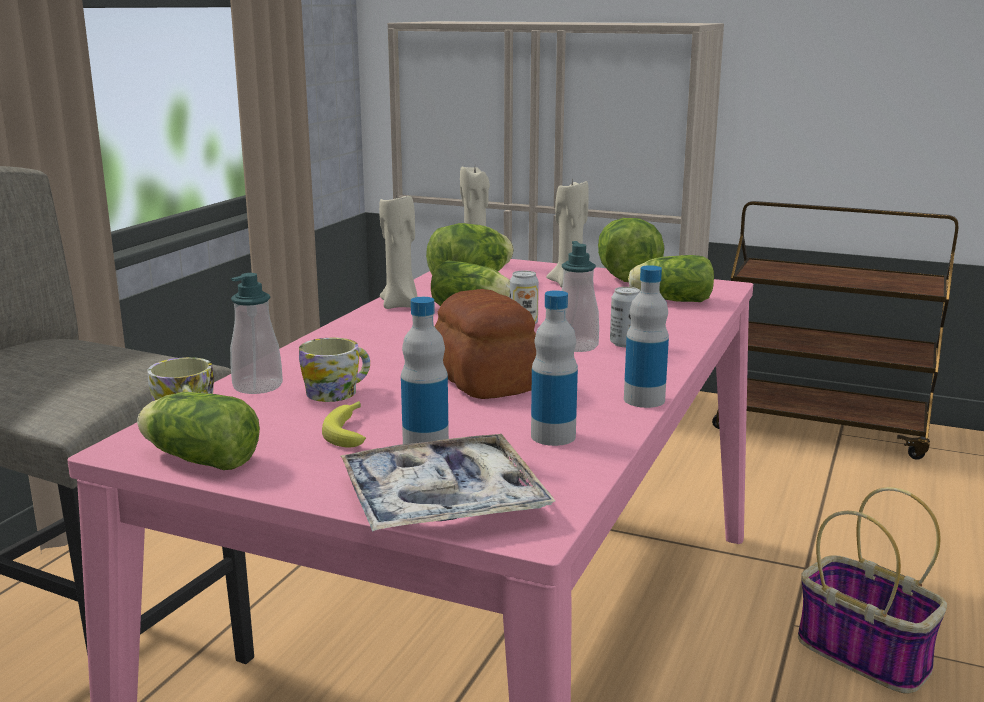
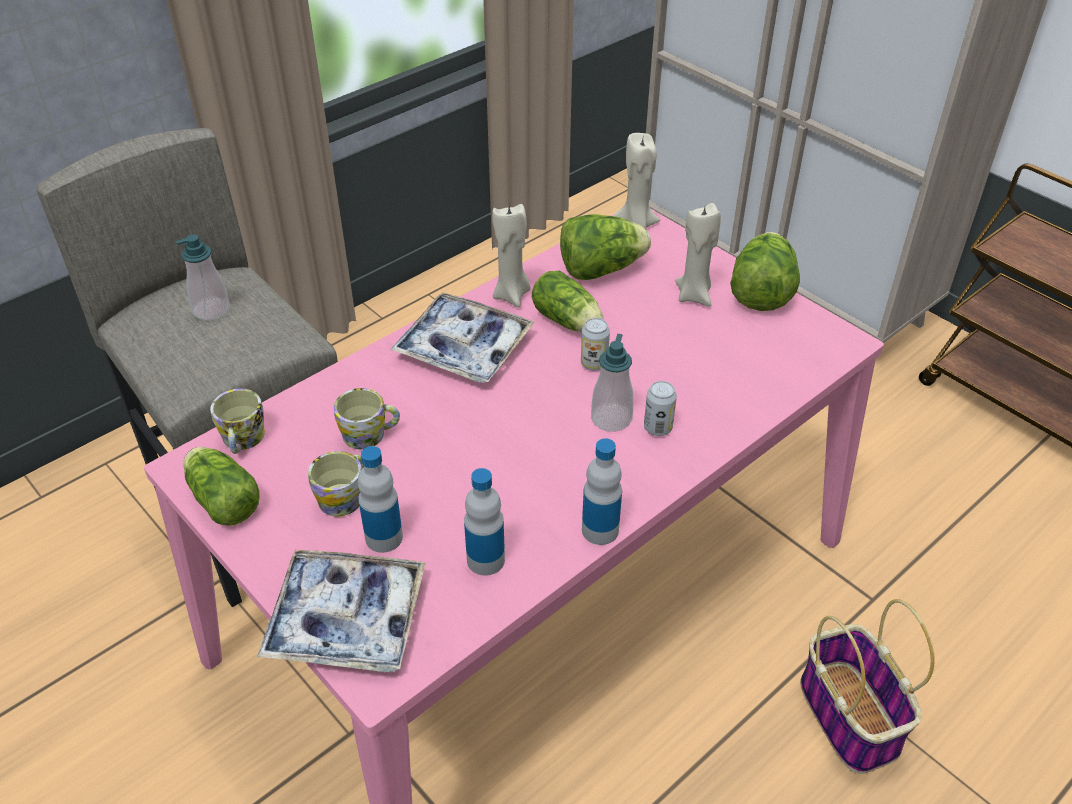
camera: 25 degrees right, 25 degrees up
soap dispenser [230,273,283,394] -> soap dispenser moved to [176,235,230,321]
banana [322,401,366,448] -> mug [308,451,364,517]
bread [434,289,536,399] -> none
lettuce [628,255,714,302] -> none
none -> tray [390,293,535,383]

